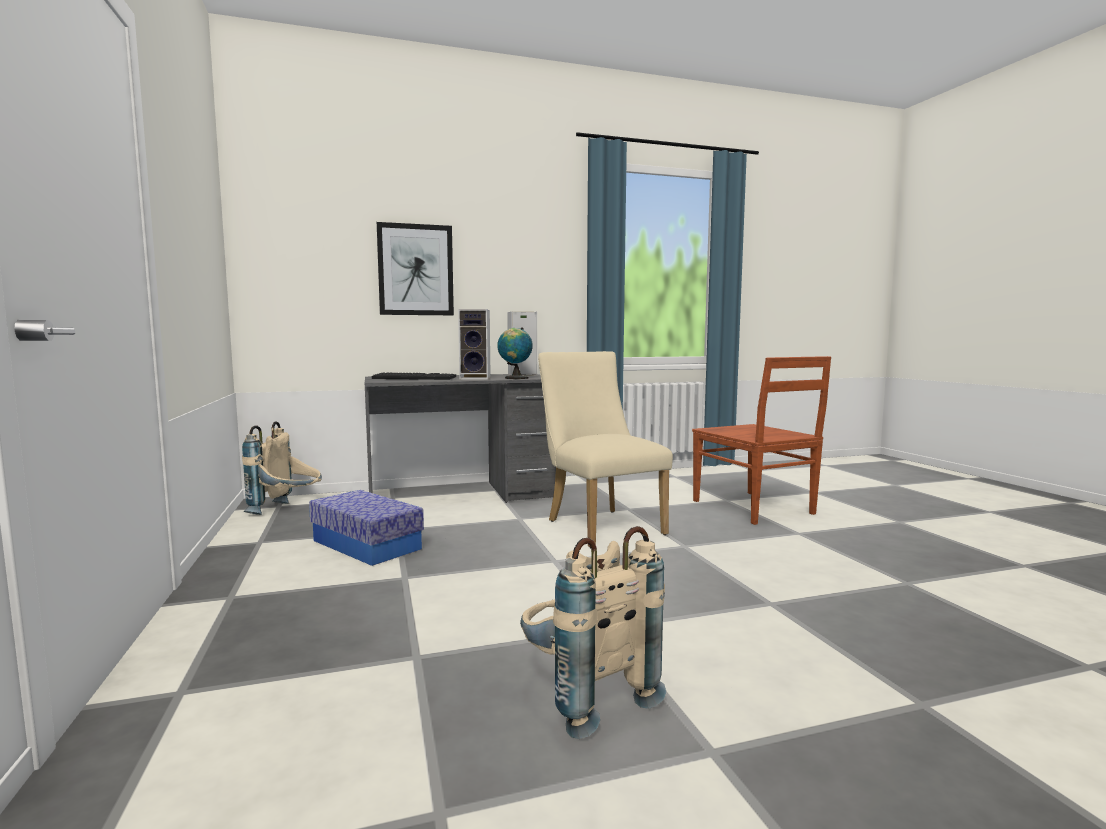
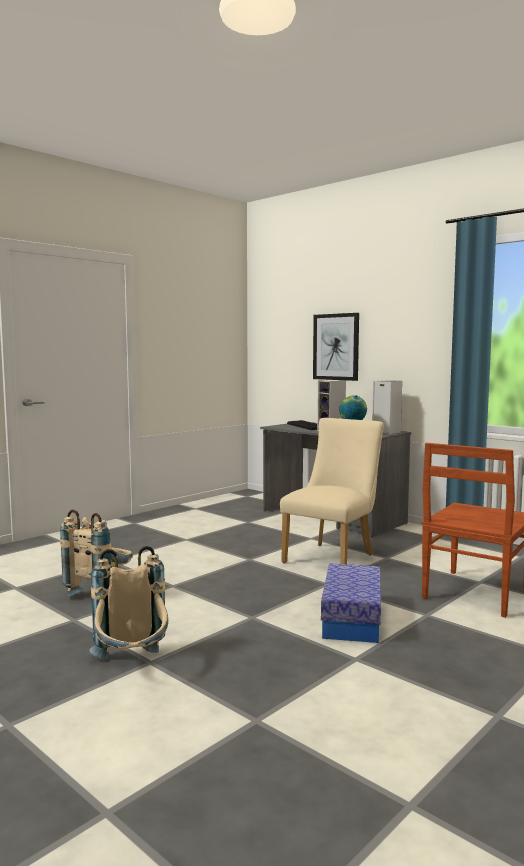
camera: 60 degrees right, 0 degrees up
beige backpack [242,421,322,515] -> beige backpack moved to [89,546,168,660]
storage box [309,490,424,566] -> storage box moved to [321,563,381,643]

